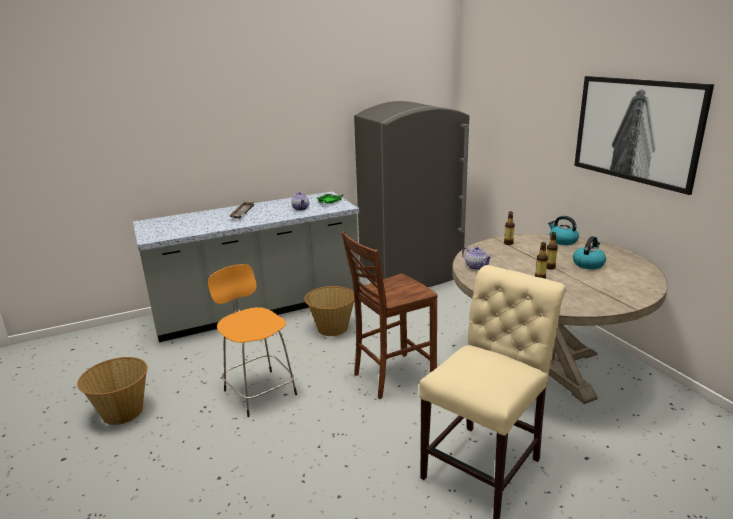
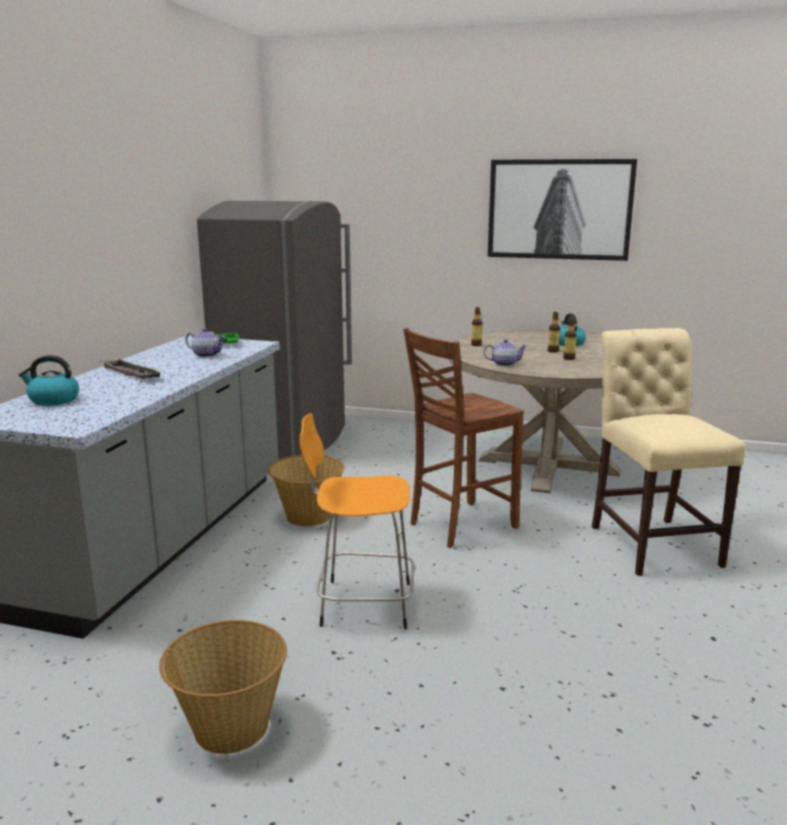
camera: 50 degrees left, 5 degrees down
brown chair [341,231,438,399] -> brown chair turned 45 degrees clockwise [403,328,524,548]
kettle [548,216,579,245] -> kettle moved to [19,355,79,406]

